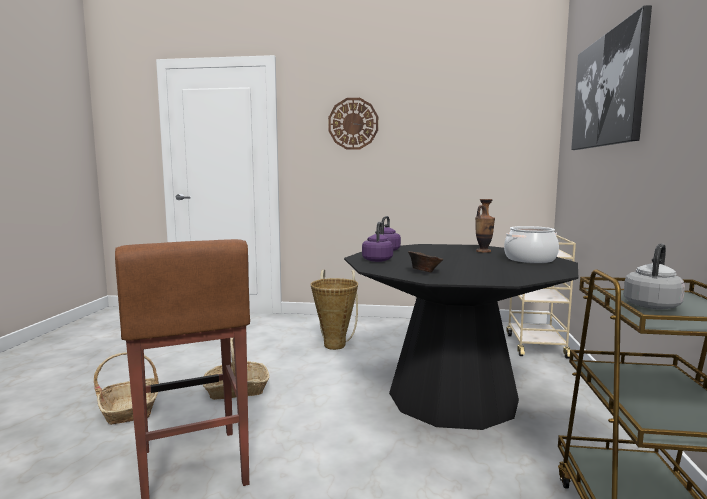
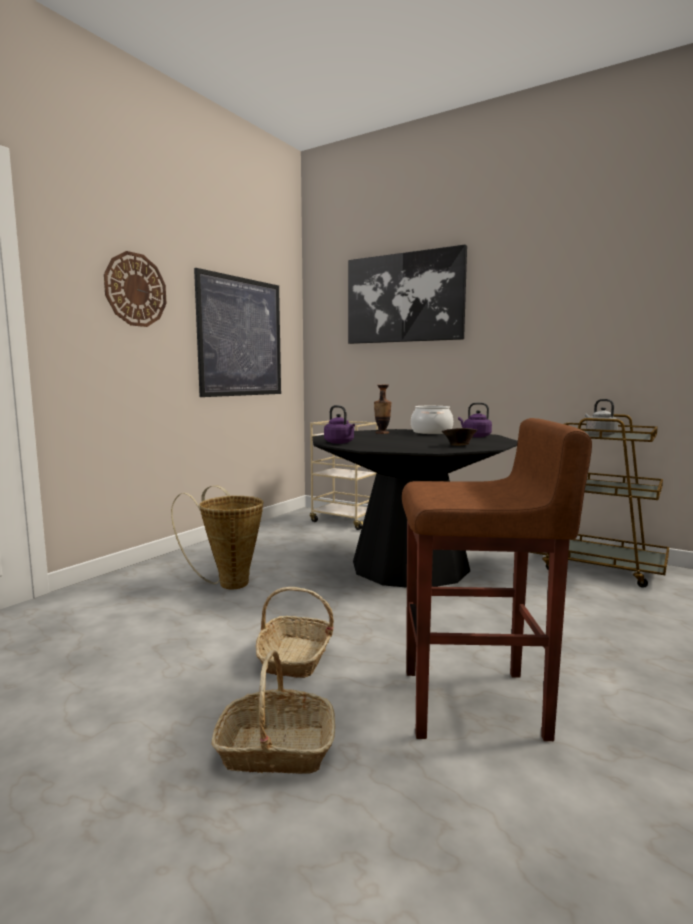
camera: 65 degrees left, 0 degrees up
purple kettle [362,222,393,262] -> purple kettle moved to [458,402,492,437]
none -> picture [194,268,281,397]

